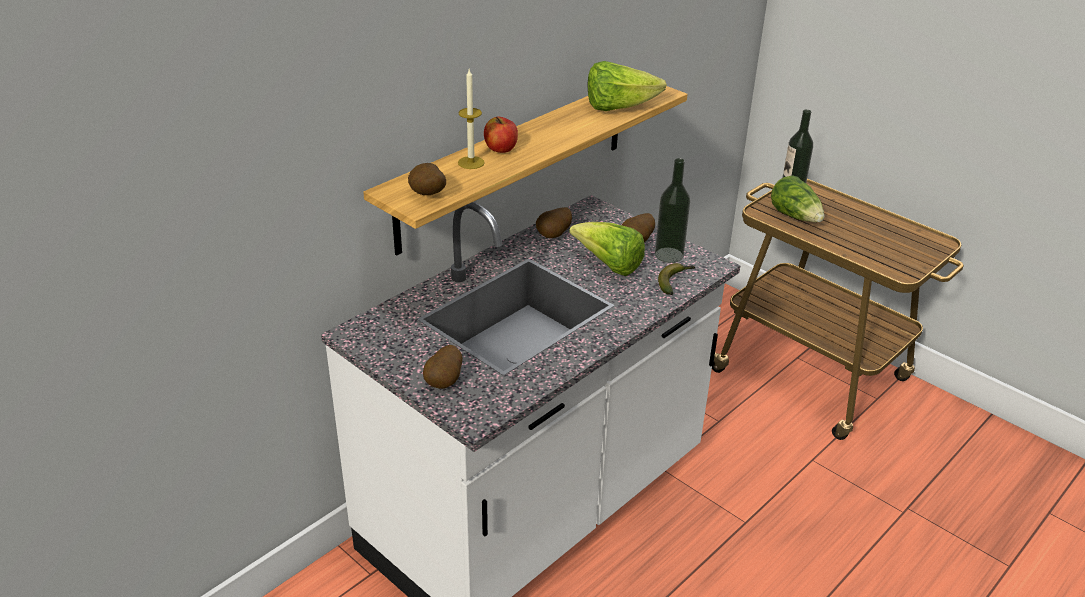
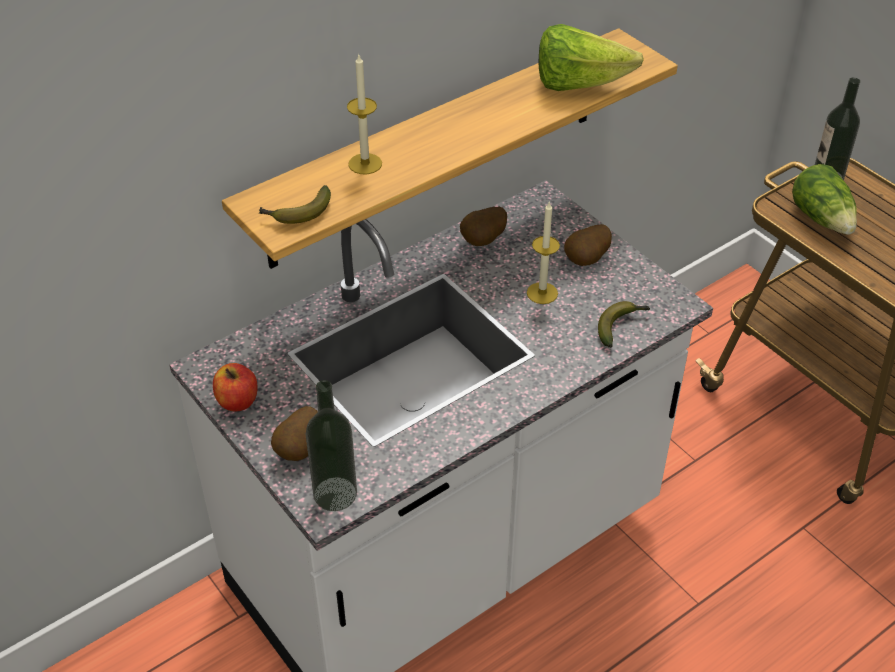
camera: 10 degrees right, 10 degrees up
potato [408,163,446,195] -> banana [259,185,331,224]
apple [484,117,518,153] -> apple moved to [213,363,257,412]
lettuce [569,222,645,276] -> candle [527,202,560,304]
bottle [655,158,690,263] -> bottle moved to [305,380,357,511]

